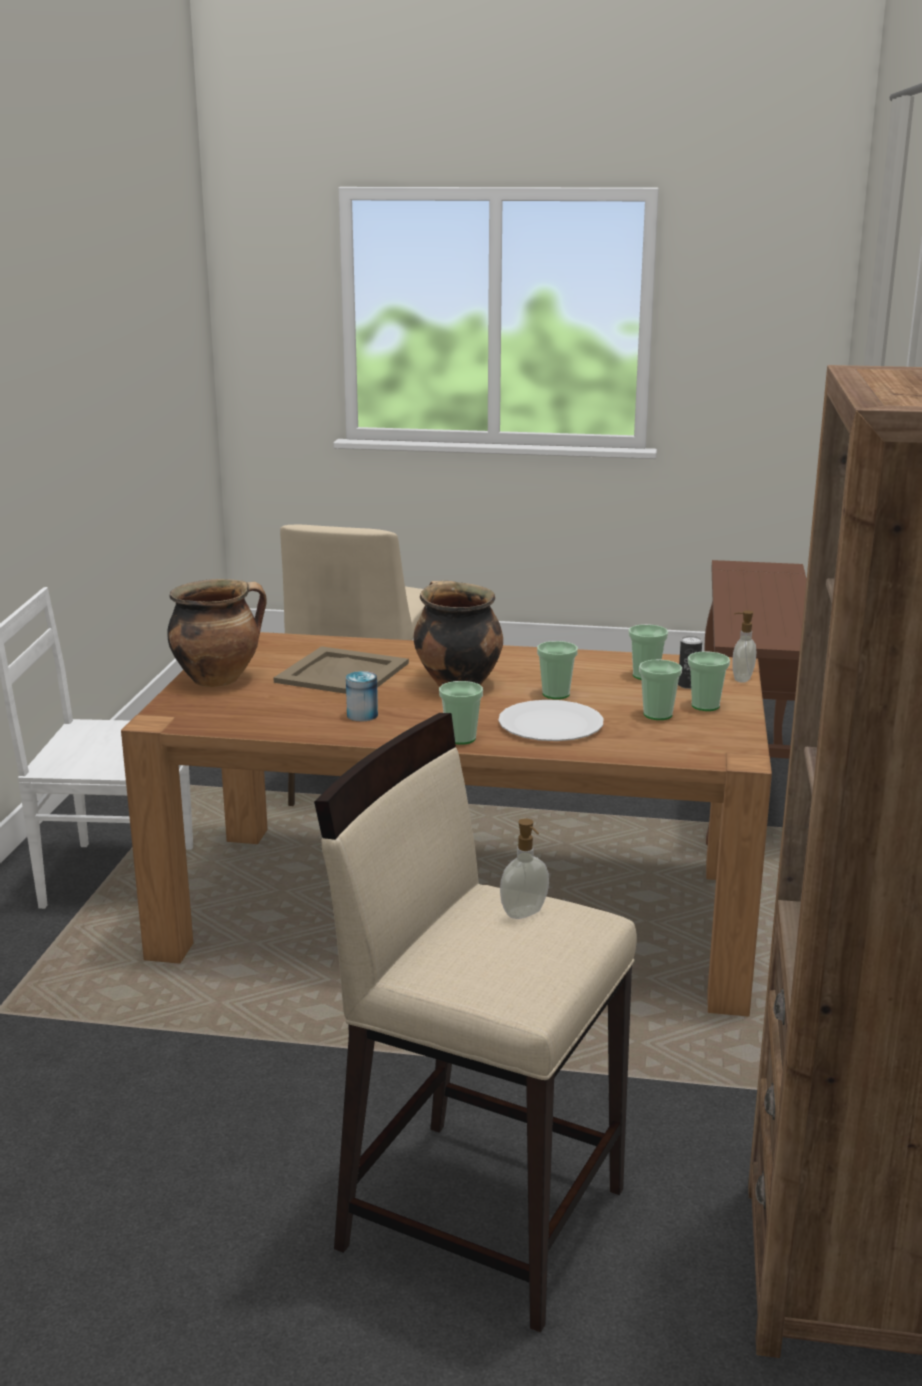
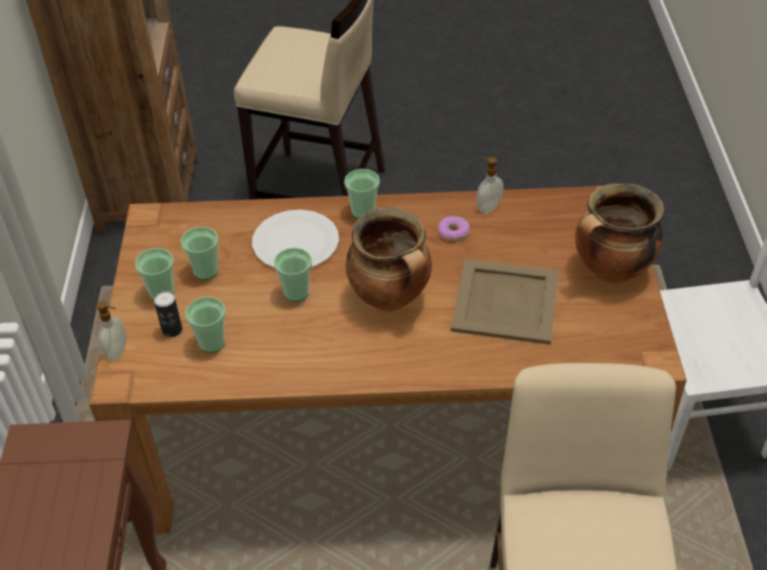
camera: 170 degrees right, 25 degrees up
can [346,671,378,721] -> donut [438,216,470,241]
soap dispenser [500,818,549,919] -> soap dispenser moved to [476,157,503,214]

